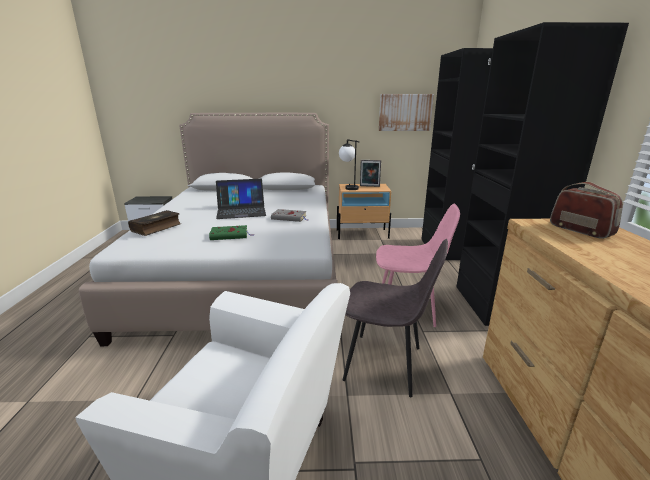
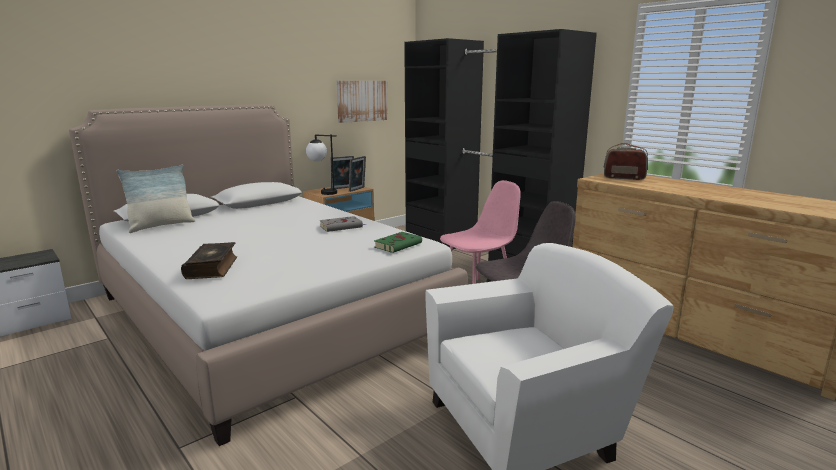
camera: 40 degrees left, 5 degrees down
green book [209,225,254,240] -> green book moved to [374,232,422,253]
laptop [216,179,266,219] -> none
none -> pillow [117,165,195,233]
none -> picture frame [349,156,366,192]

